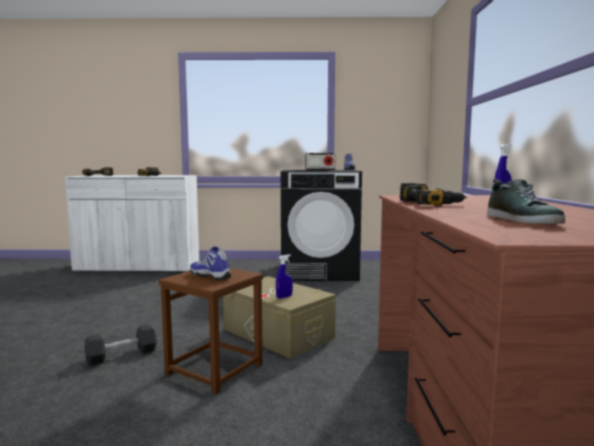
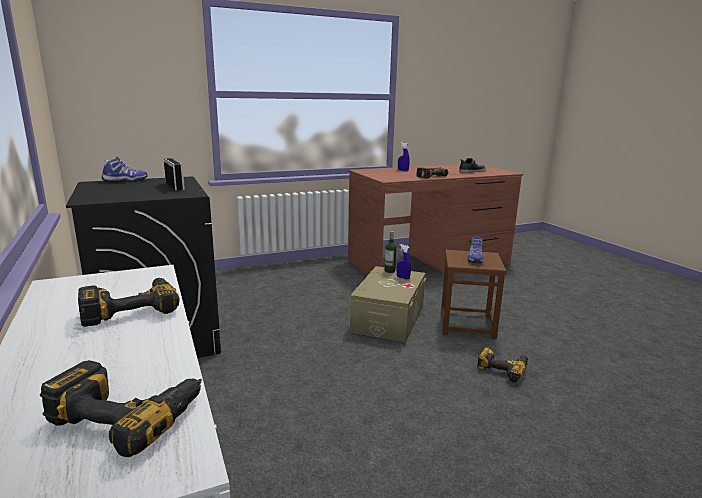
camera: 115 degrees left, 10 degrees up
black dumbbell [85,324,157,365] -> power drill [477,347,528,382]
none -> bottle [385,231,397,273]

